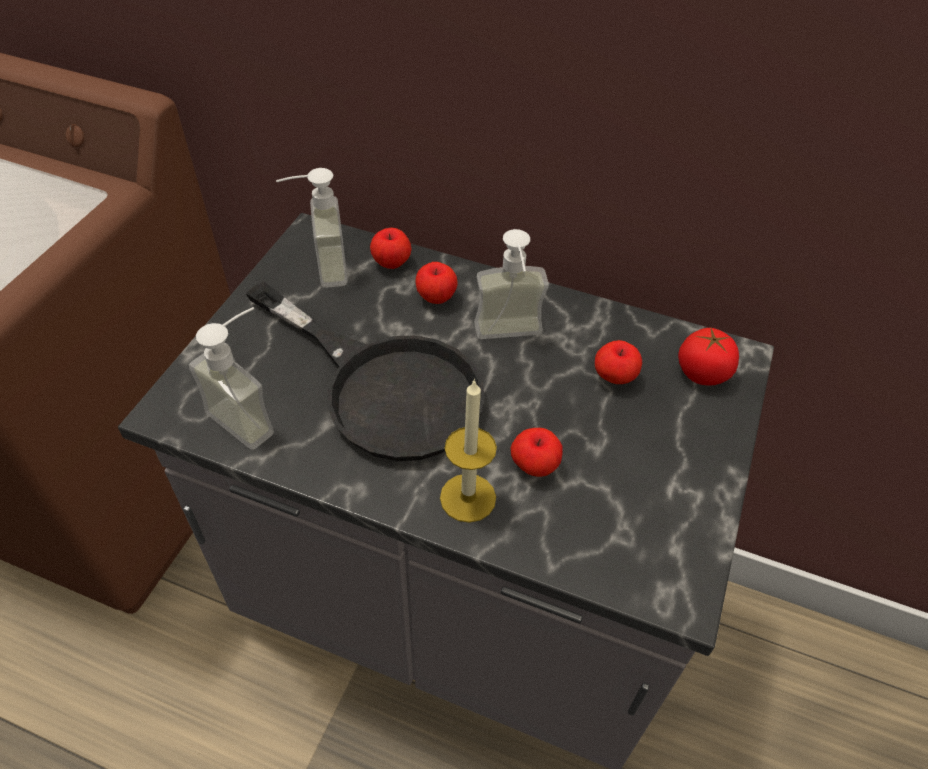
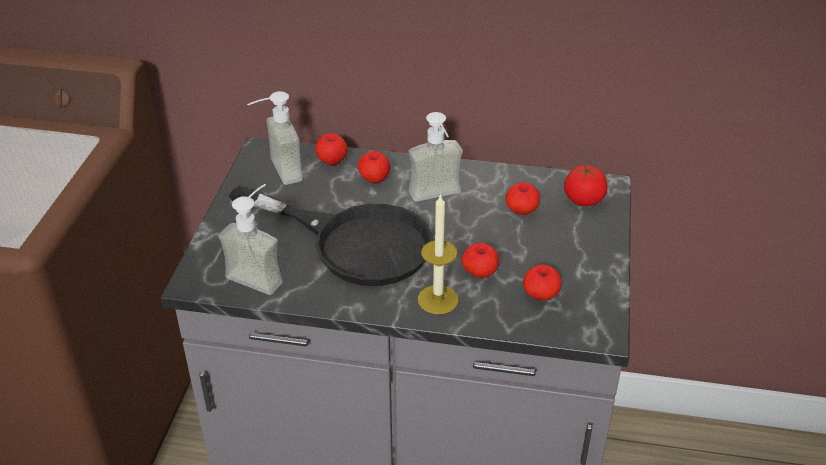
camera: 10 degrees left, 10 degrees down
none -> apple [523,264,562,301]

